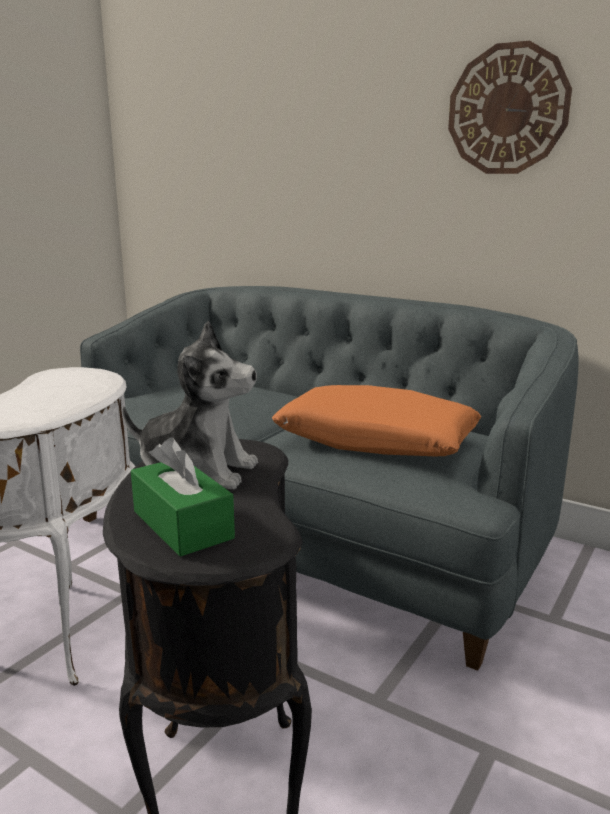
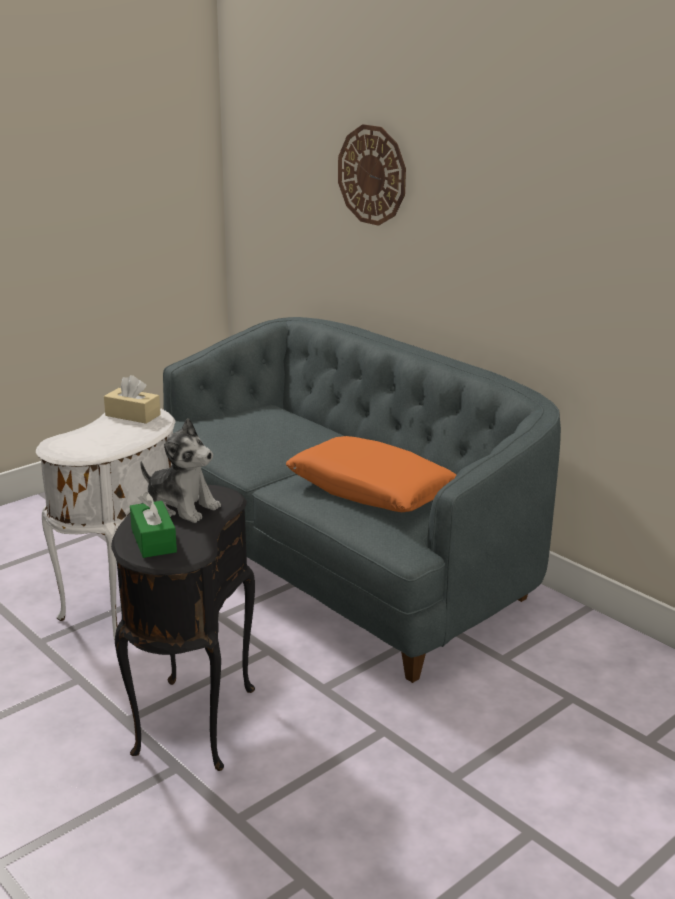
camera: 15 degrees right, 5 degrees up
wall clock [448,41,572,174] -> wall clock moved to [338,124,406,226]
none -> beige tissue box [104,375,161,424]

